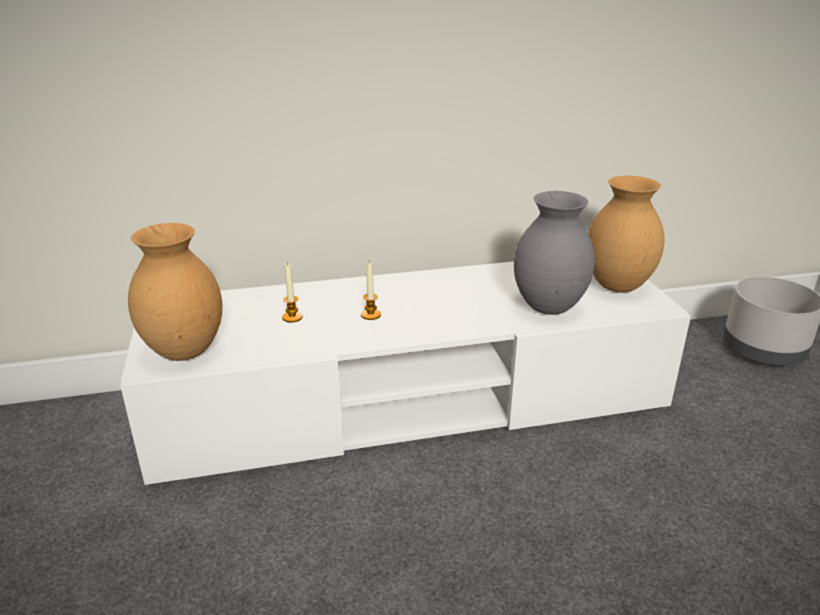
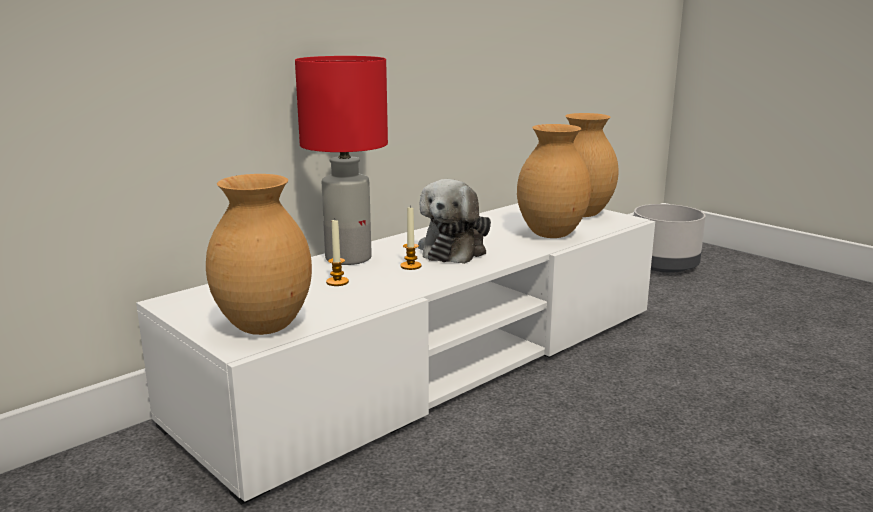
camera: 30 degrees left, 10 degrees down
grey vase [514,191,595,315] -> brown vase [517,124,591,238]
none -> red table lamp [295,56,388,265]
none -> plush toy [418,179,491,264]

